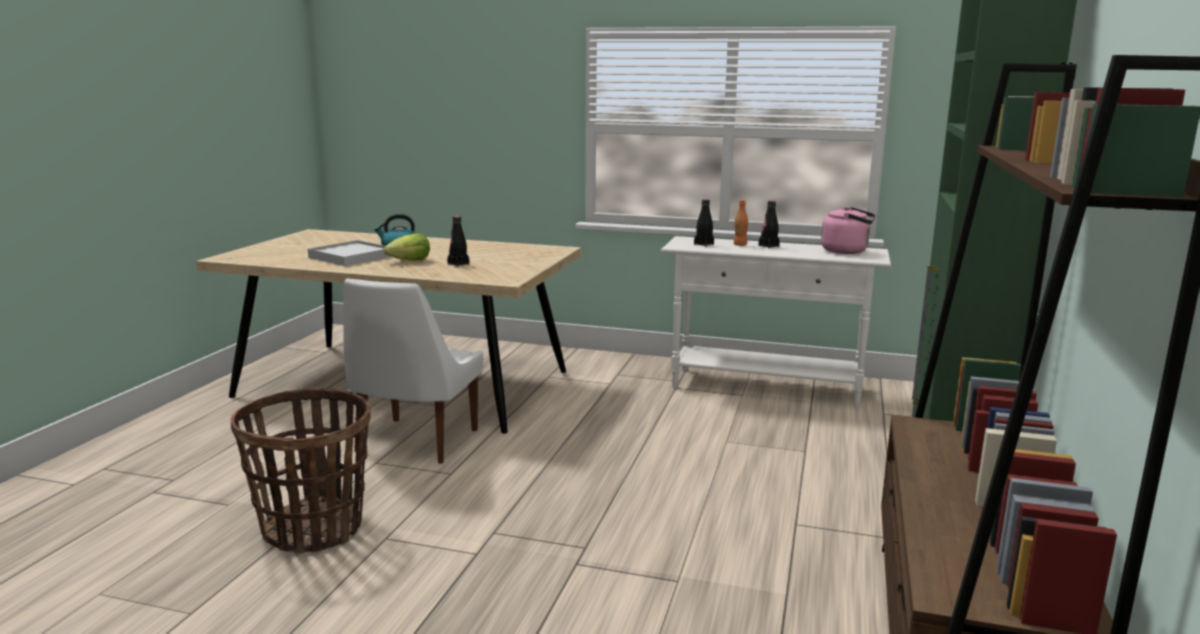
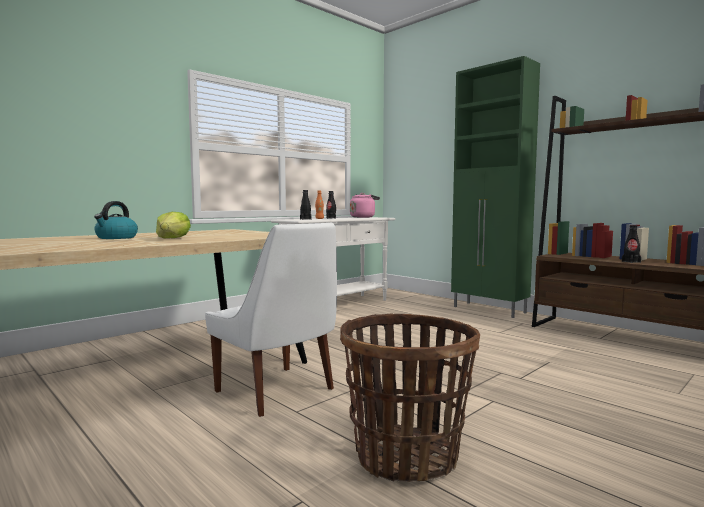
camera: 60 degrees left, 10 degrees down
white tray [308,240,391,266] -> none
black bottle [447,216,469,267] -> black bottle moved to [622,225,641,263]

